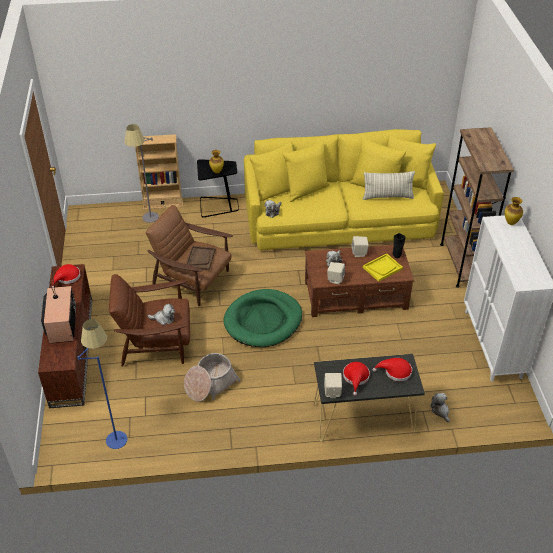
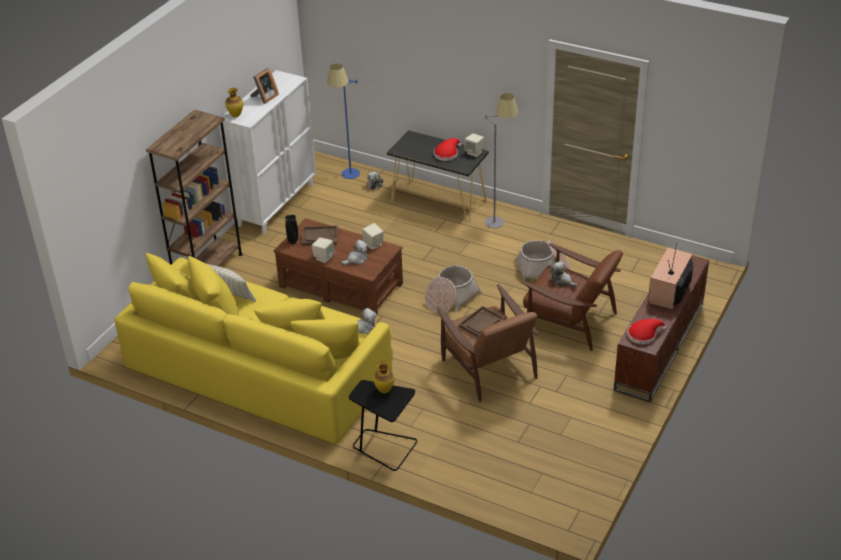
camera: 145 degrees left, 5 degrees down
blue floor lamp [77,319,127,449] -> blue floor lamp moved to [327,64,360,179]
grey floor lamp [125,124,159,223] -> grey floor lamp moved to [485,93,518,228]
beige bookcase [135,134,183,210] -> none
green dog bed [223,289,302,347] -> basket [425,265,482,313]
yellow tray [363,254,403,282] -> brown tray [302,226,338,246]
red hat [373,358,412,382] -> none
none -> picture frame [251,68,279,104]

